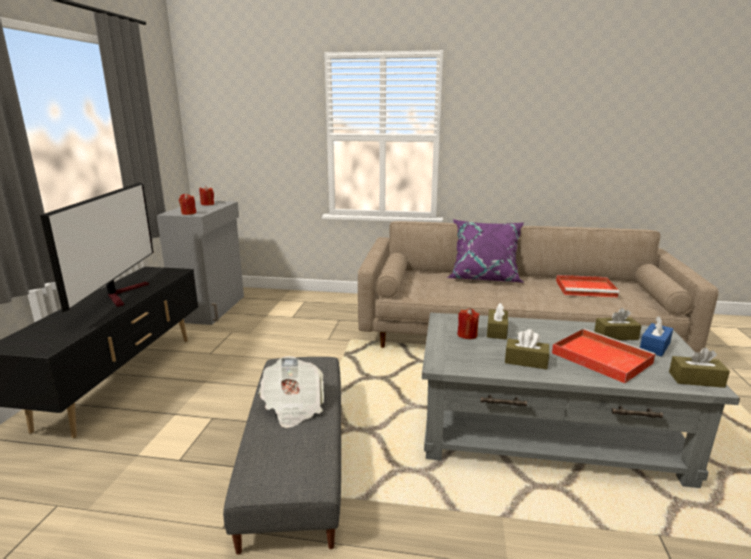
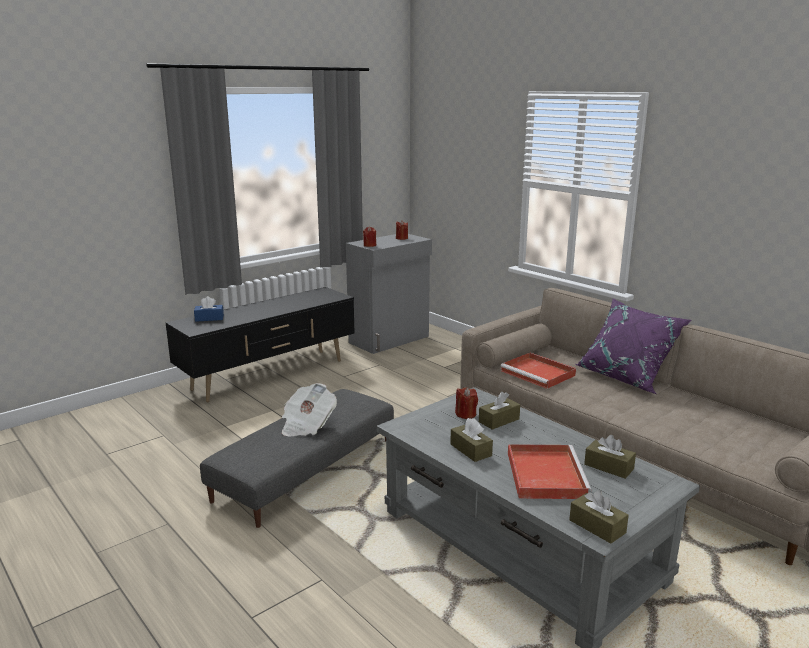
camera: 40 degrees right, 0 degrees up
television [40,183,153,312] -> none
red tray [556,275,619,297] -> red tray moved to [500,353,576,389]
blue tissue box [640,316,673,356] -> blue tissue box moved to [194,296,224,322]

